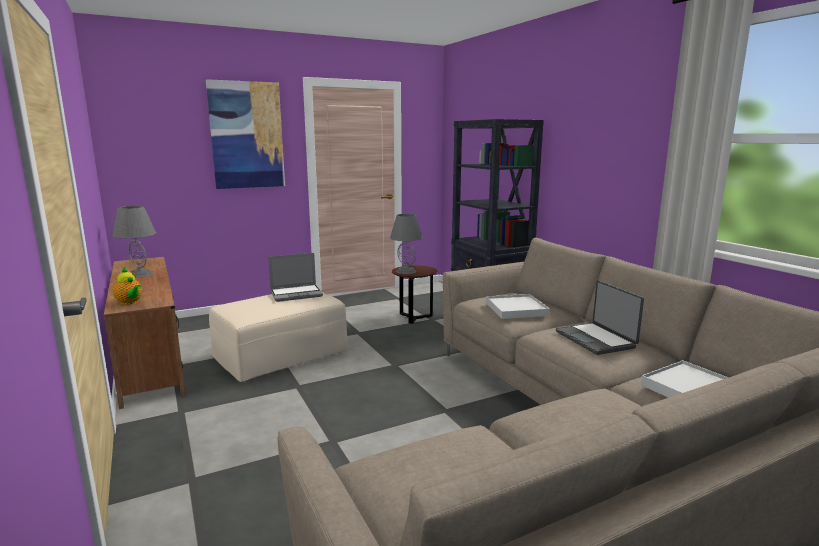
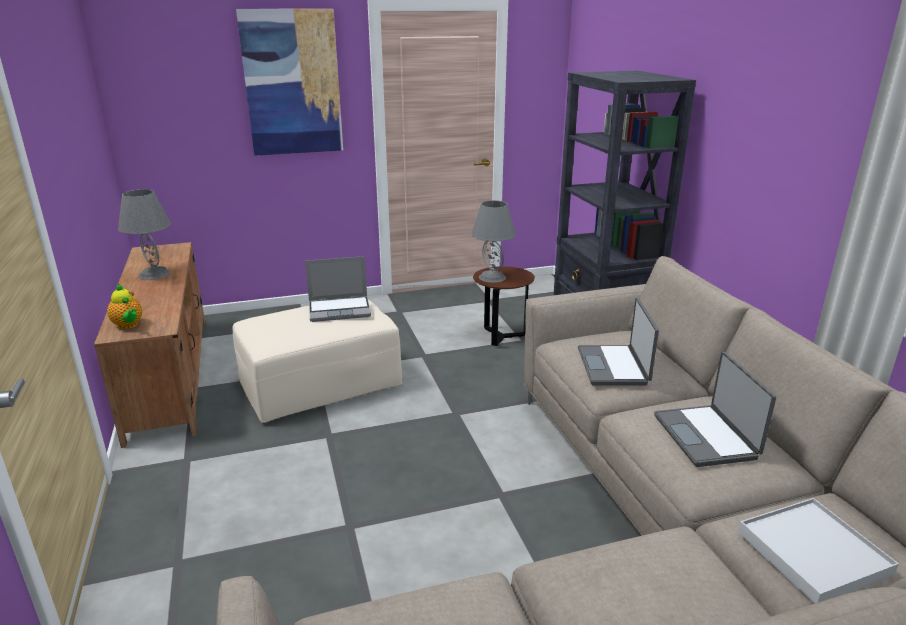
camera: 10 degrees right, 10 degrees up
white tray [486,294,550,319] -> laptop [578,298,659,386]

